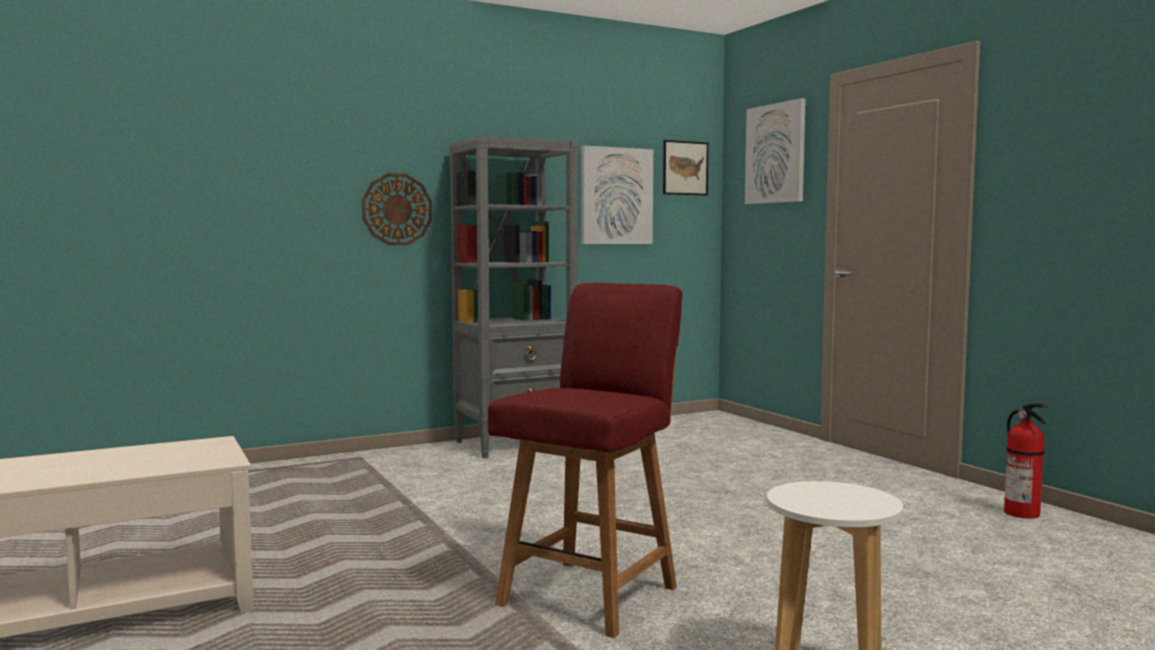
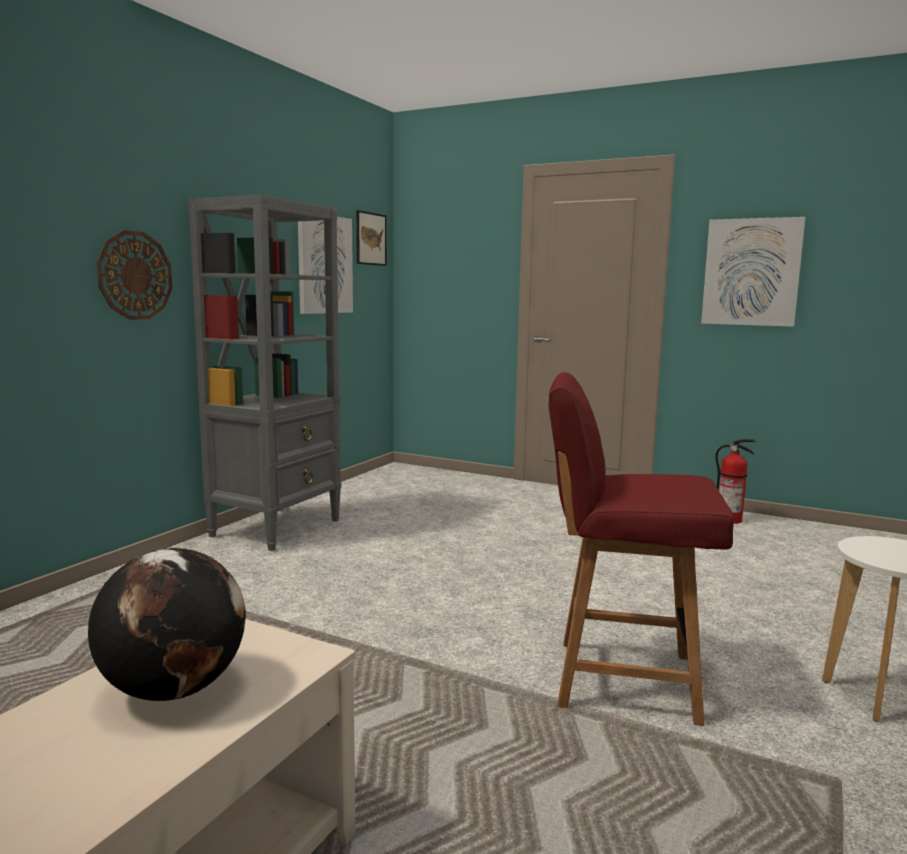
camera: 35 degrees left, 5 degrees up
red chair [488,283,683,638] -> red chair turned 75 degrees counterclockwise [548,372,734,726]
picture [745,98,806,204] -> picture moved to [701,217,805,327]
none -> globe [88,548,246,701]

